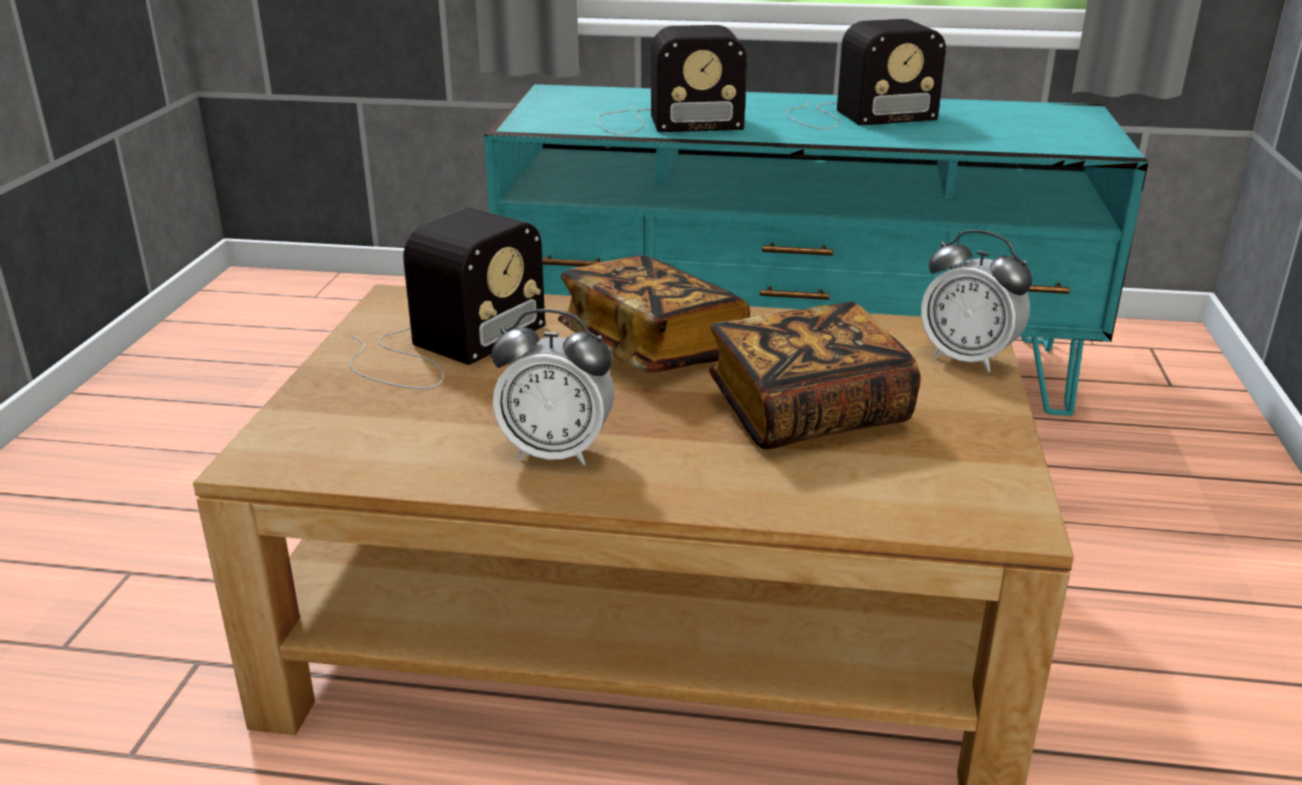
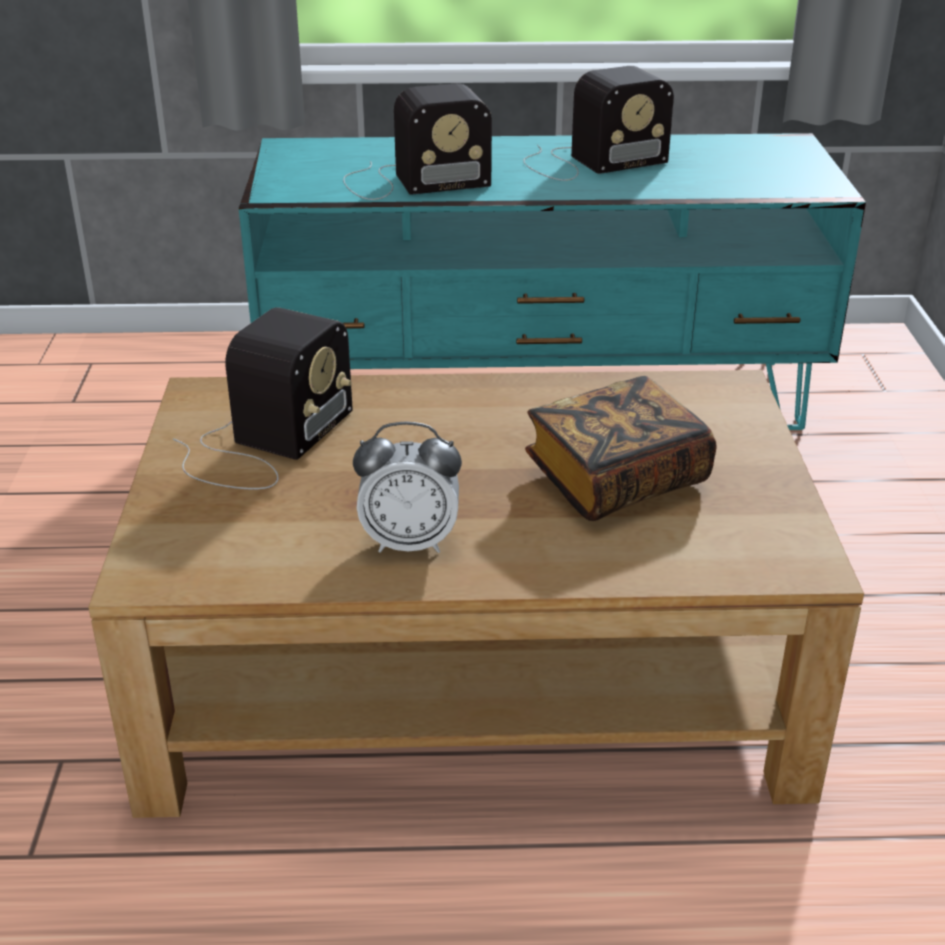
camera: 10 degrees left, 5 degrees up
book [558,256,750,373] -> none
alarm clock [921,230,1032,372] -> none

